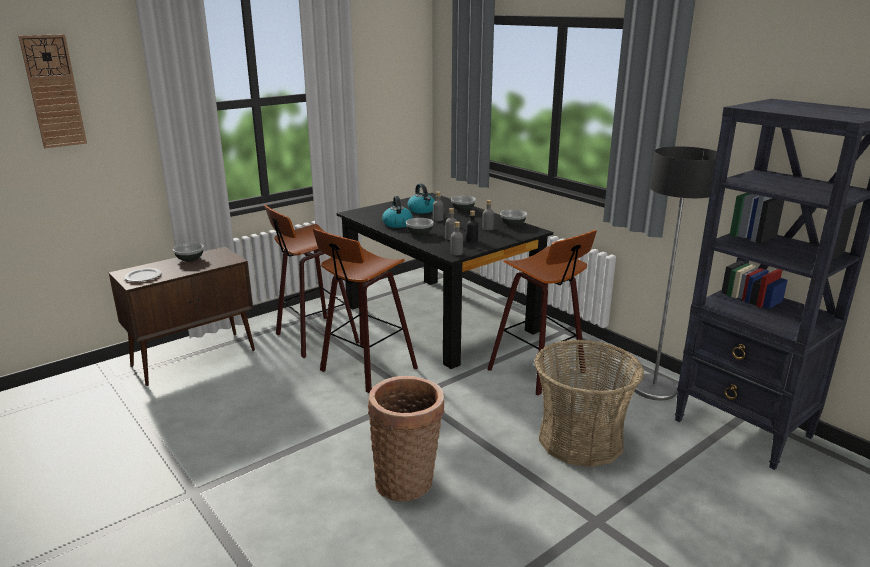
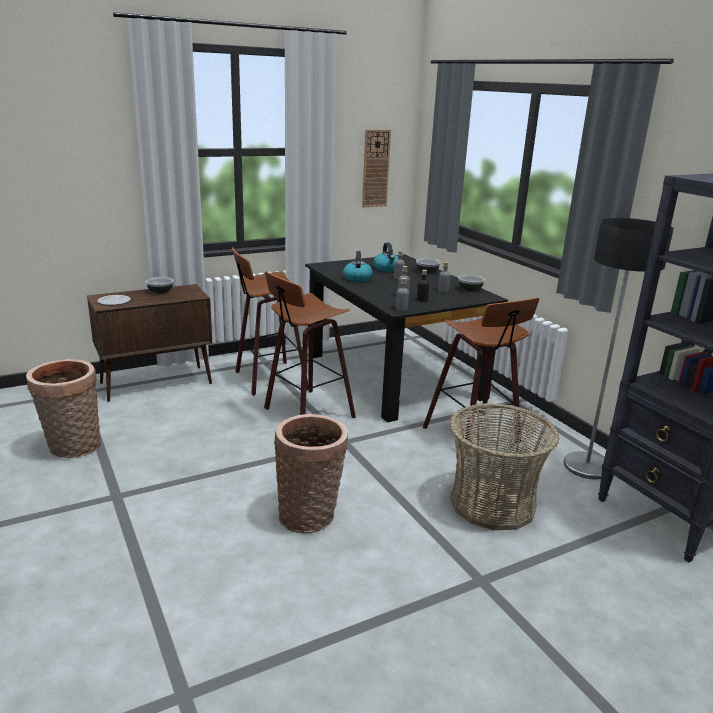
camera: 10 degrees right, 0 degrees up
wall clock [18,34,87,148] -> wall clock moved to [362,130,391,207]
bowl [406,218,434,236] -> none
none -> basket [26,359,101,458]

